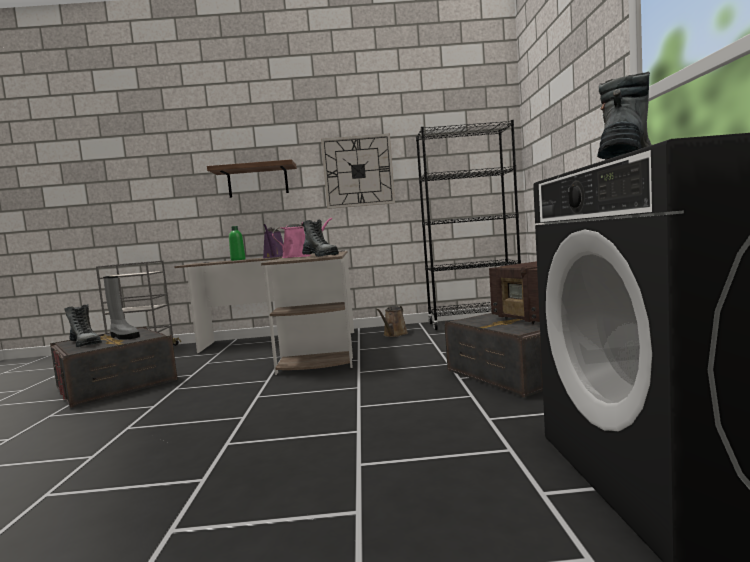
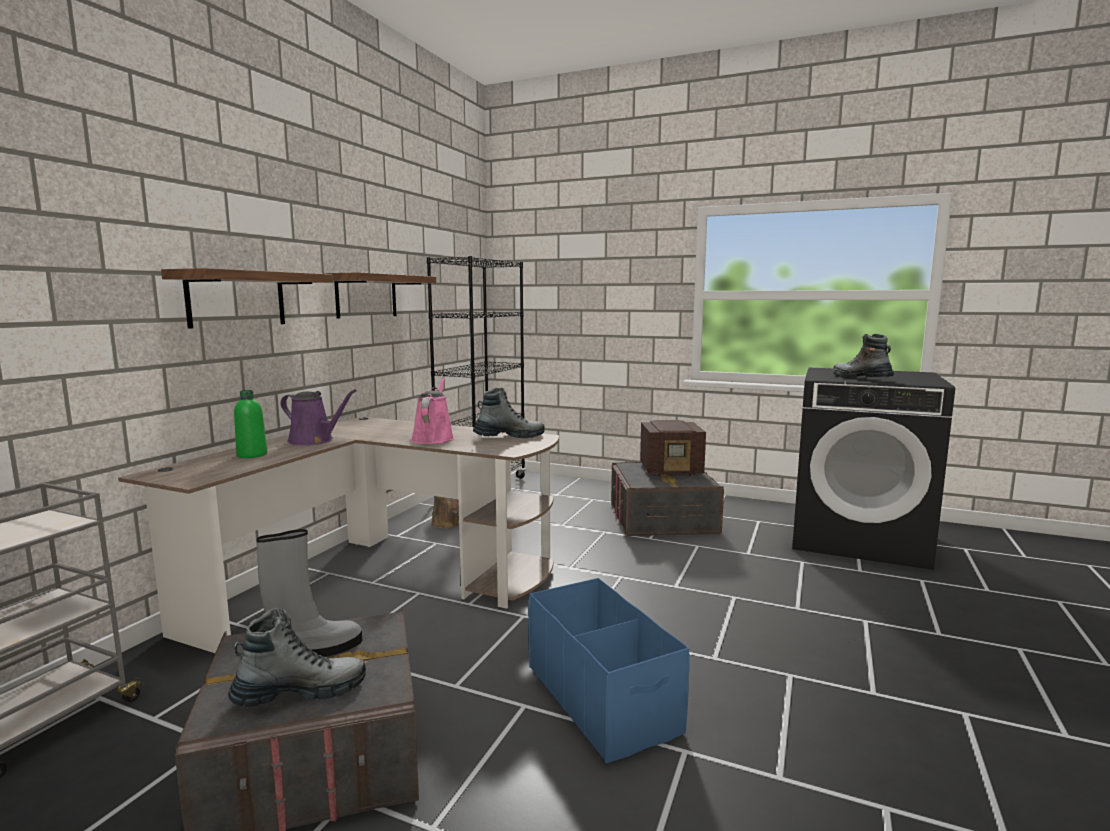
camera: 65 degrees left, 5 degrees up
wall clock [321,134,395,209] -> shelf [322,272,436,319]
none -> blue storage box [528,578,690,763]

